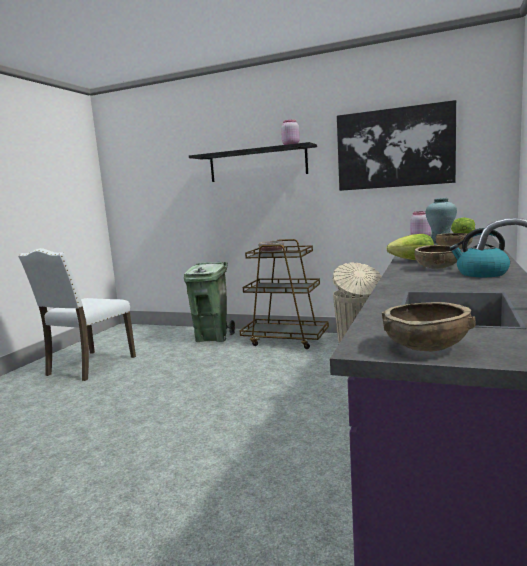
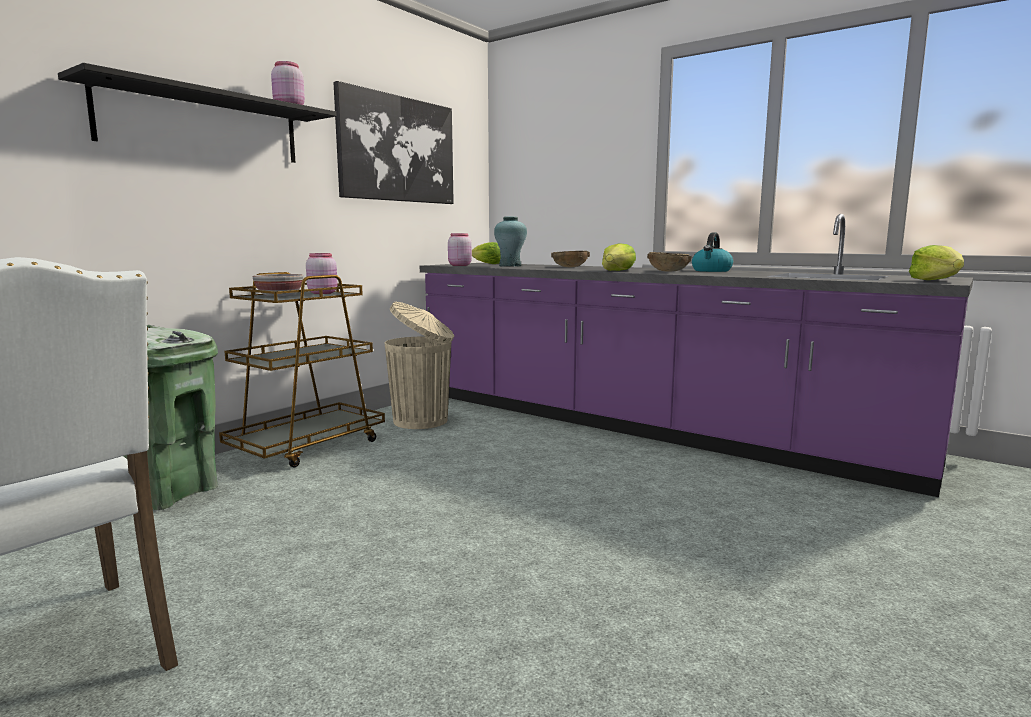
camera: 75 degrees left, 0 degrees up
brown bowl [382,302,476,351] -> lettuce [909,245,964,280]
none -> pink jar [306,253,337,294]

